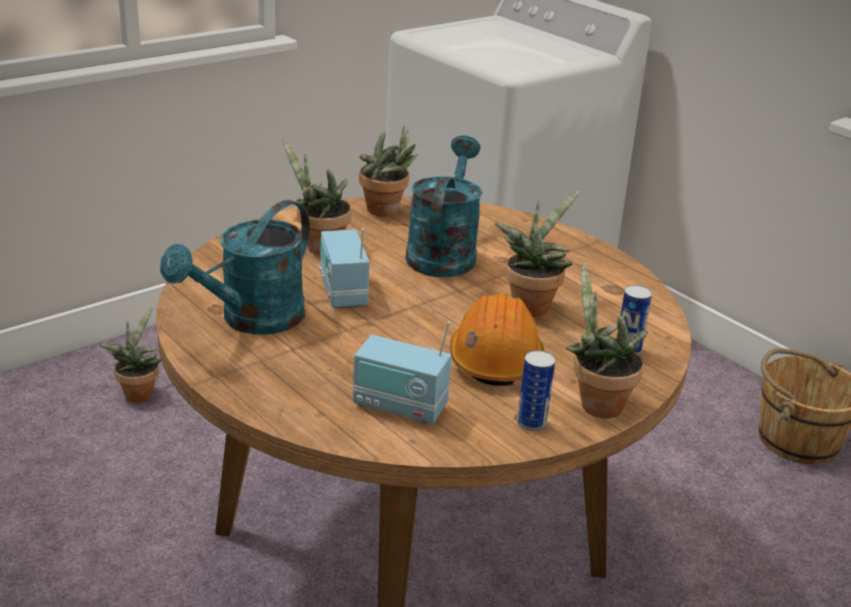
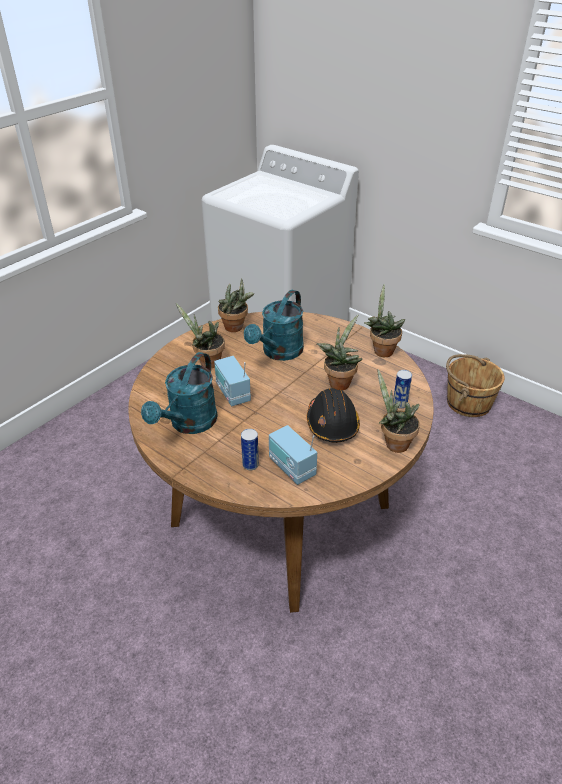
camera: 10 degrees left, 10 degrees up
potted plant [99,305,161,403] -> potted plant moved to [364,284,405,357]
radio [353,321,451,424] -> radio turned 45 degrees clockwise [269,425,317,485]
turquoise watering can [406,135,482,277] -> turquoise watering can turned 150 degrees counterclockwise [244,290,304,361]
orange hard hat [450,293,544,386] -> black hard hat [307,388,360,443]
can [517,350,555,431] -> can moved to [241,429,259,470]

